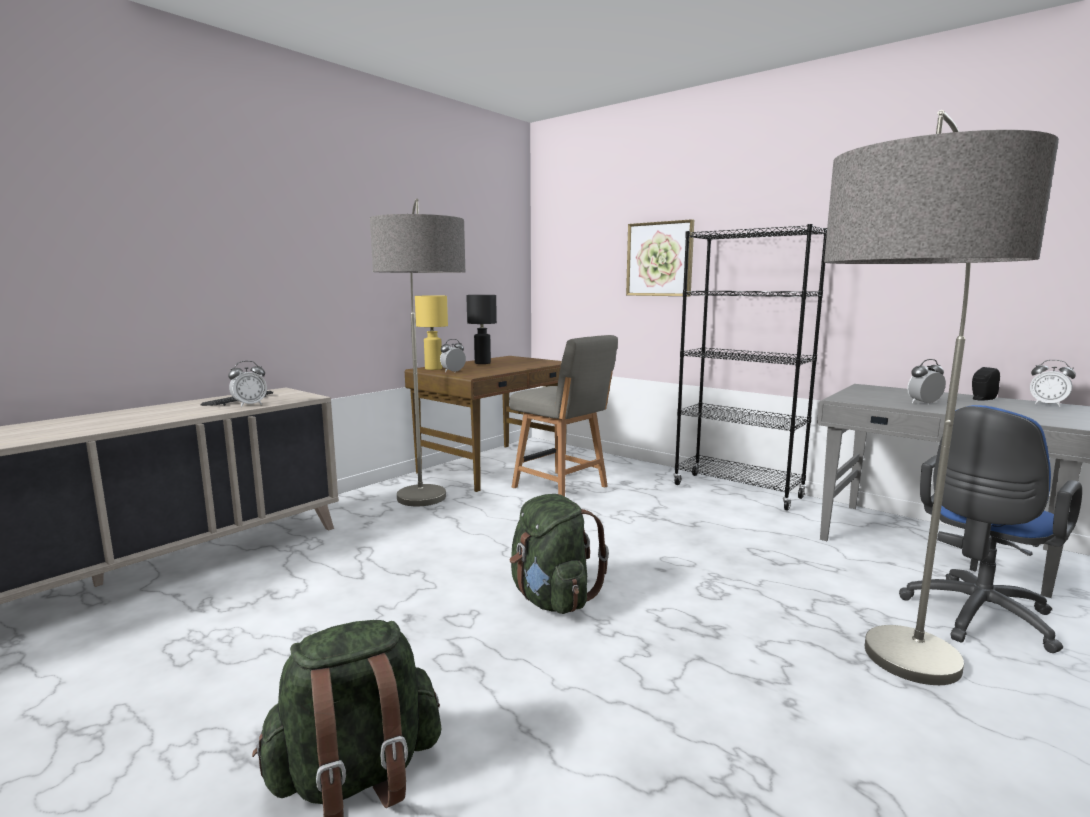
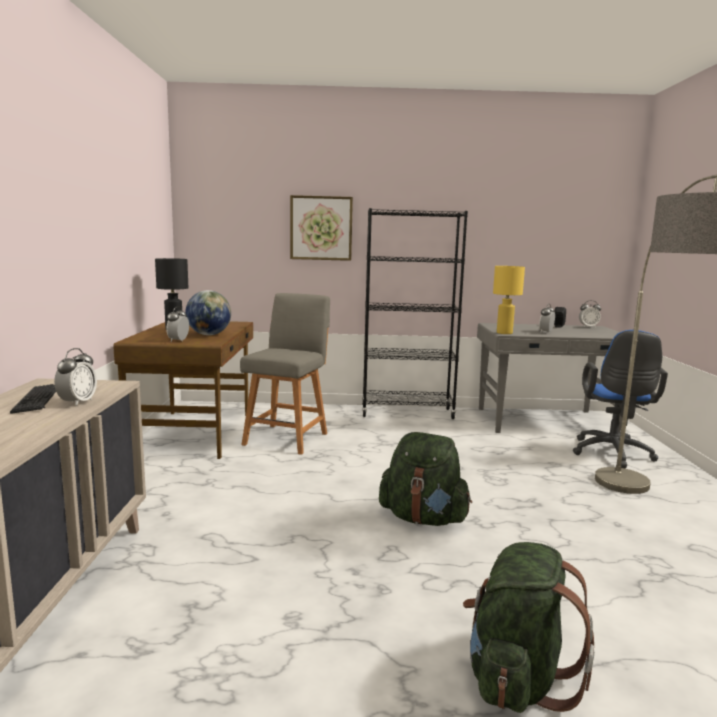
camera: 40 degrees left, 0 degrees up
floor lamp [370,199,465,506] -> none
yellow table lamp [415,296,448,370] -> yellow table lamp moved to [493,266,525,334]
grey chair [510,335,618,496] -> grey chair turned 75 degrees counterclockwise [240,293,330,455]
none -> globe [185,290,231,335]

